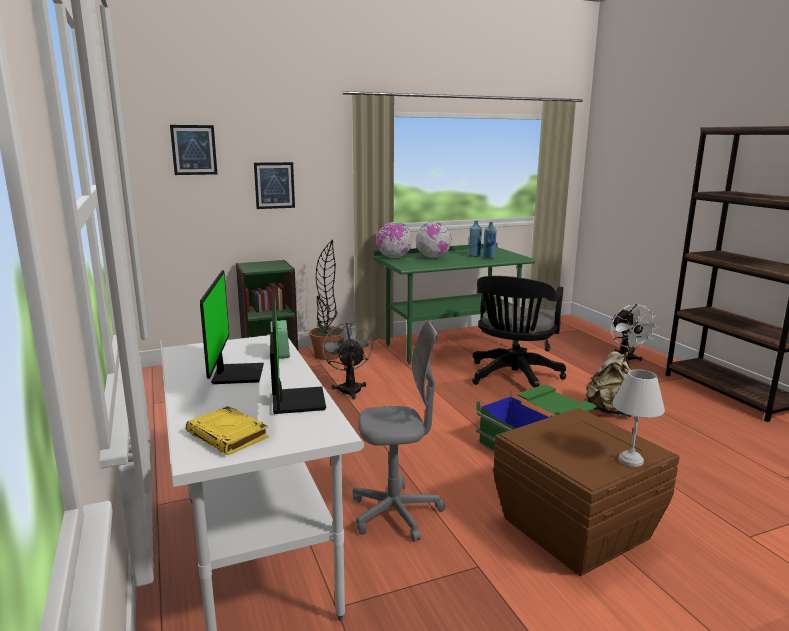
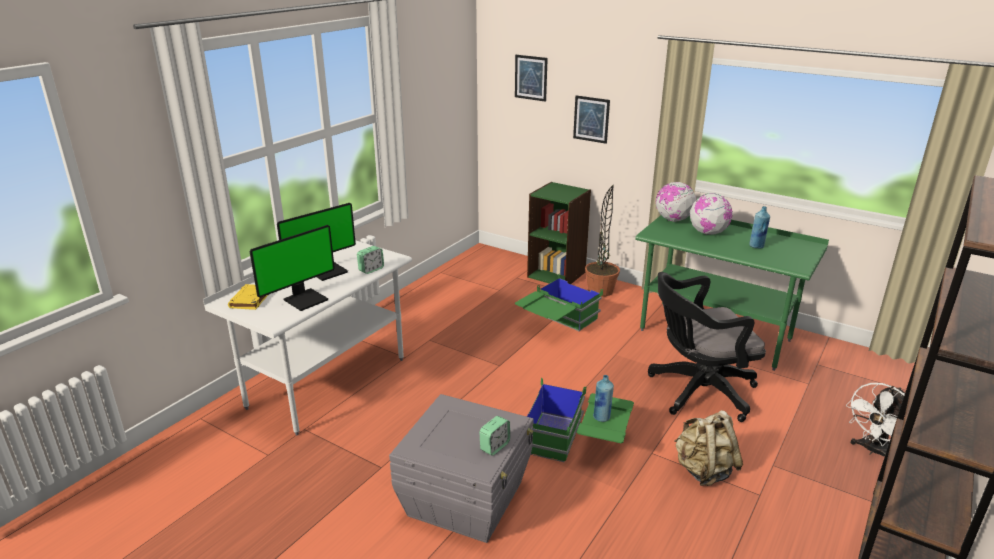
camera: 55 degrees right, 10 degrees up
grey fan [322,321,373,399] -> green storage box [515,274,603,331]
grey office chair [353,320,445,542] -> none
blue bottle [483,222,497,259] -> blue bottle moved to [593,375,614,422]
brown storage box [493,408,680,576] -> grey storage box [389,394,533,543]
white table lamp [612,369,665,467] -> none
none -> alarm clock [479,416,510,456]

